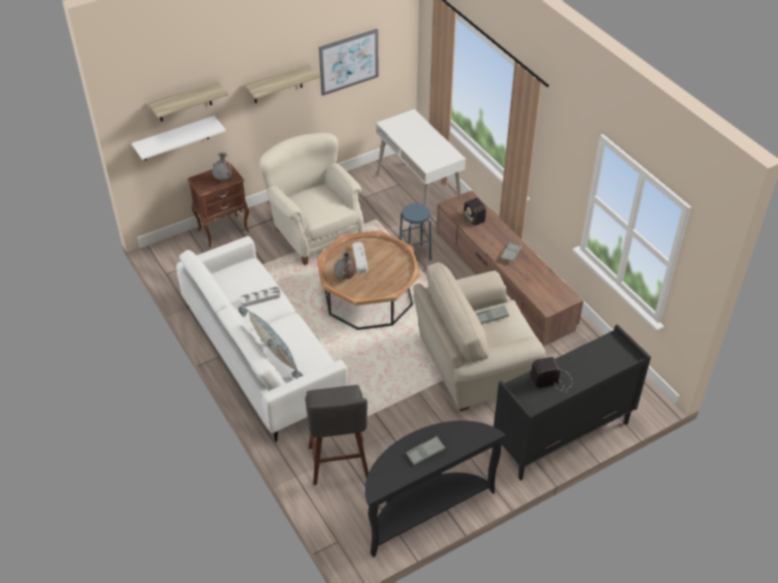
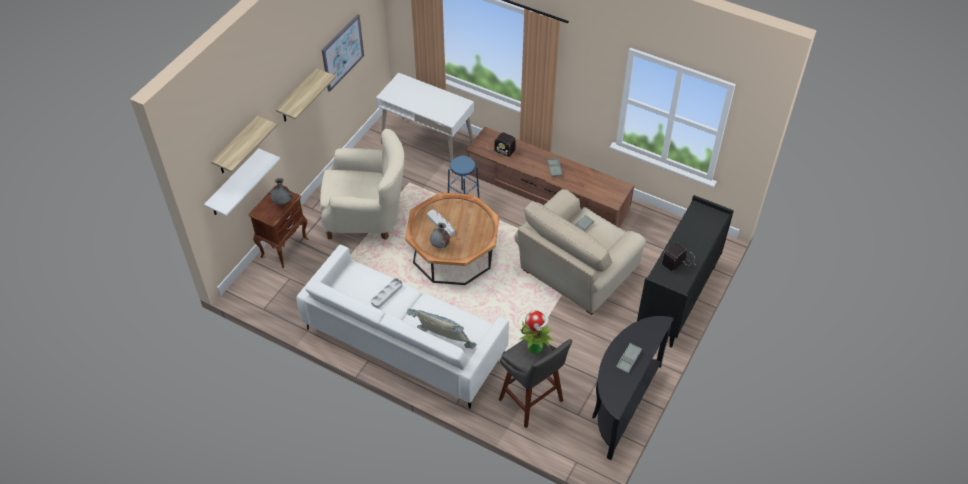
camera: 30 degrees left, 5 degrees up
beige armchair [259,133,364,266] -> beige armchair turned 150 degrees clockwise [320,129,404,240]
none -> potted plant [519,310,553,353]

